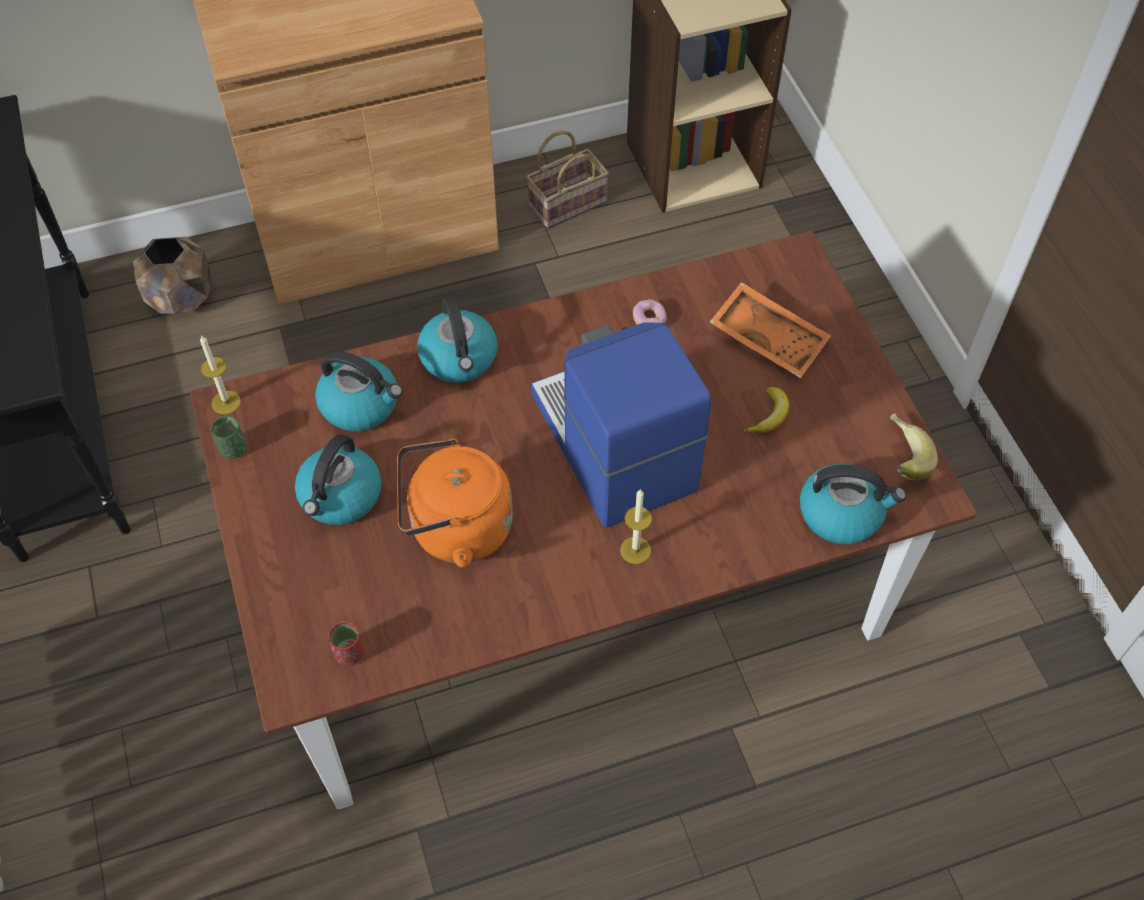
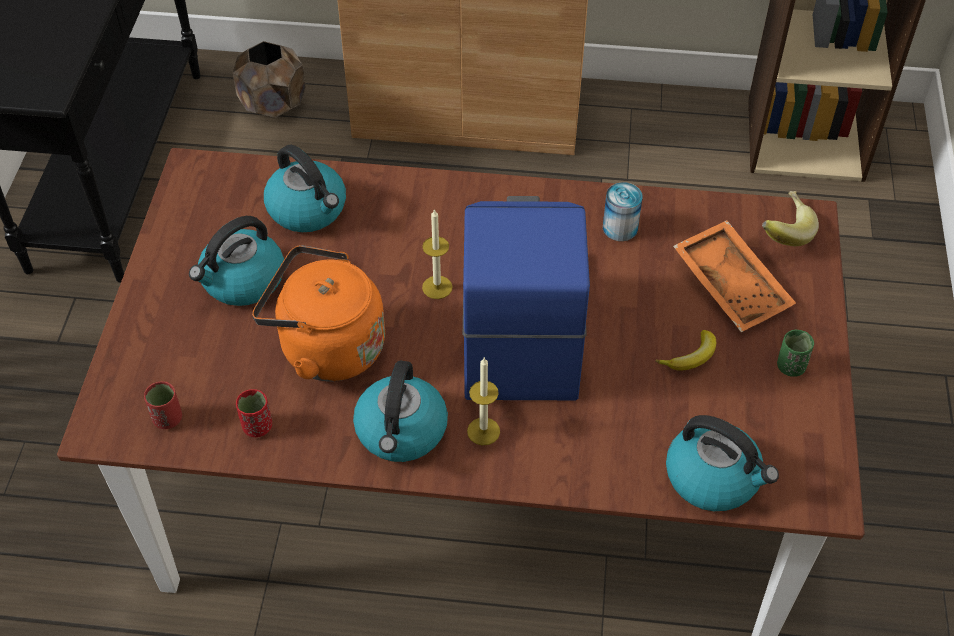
camera: 25 degrees right, 5 degrees down
candle [200,335,241,414] -> candle moved to [422,209,453,299]
green cup [211,416,247,459] -> green cup moved to [777,330,814,377]
kettle [417,296,498,383] -> kettle moved to [353,361,448,462]
basket [526,130,609,229] -> none
donut [633,299,667,325] -> can [603,182,643,241]
banana [890,413,938,480] -> banana moved to [762,191,819,246]
none -> red cup [236,389,272,437]

